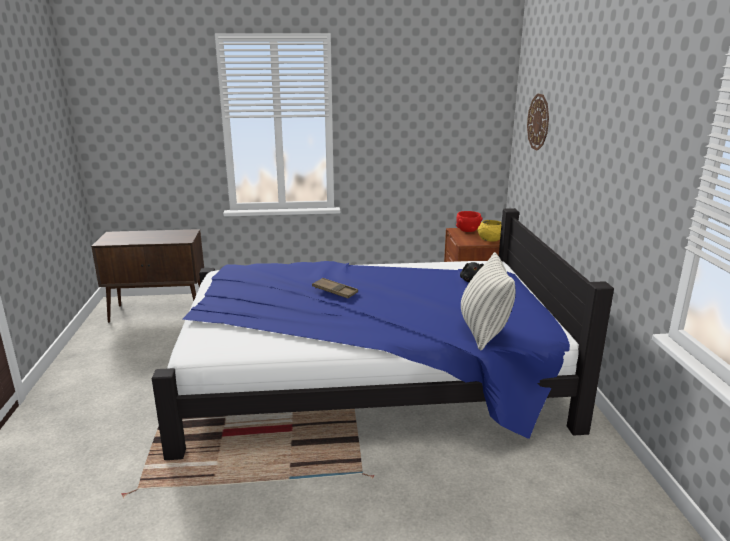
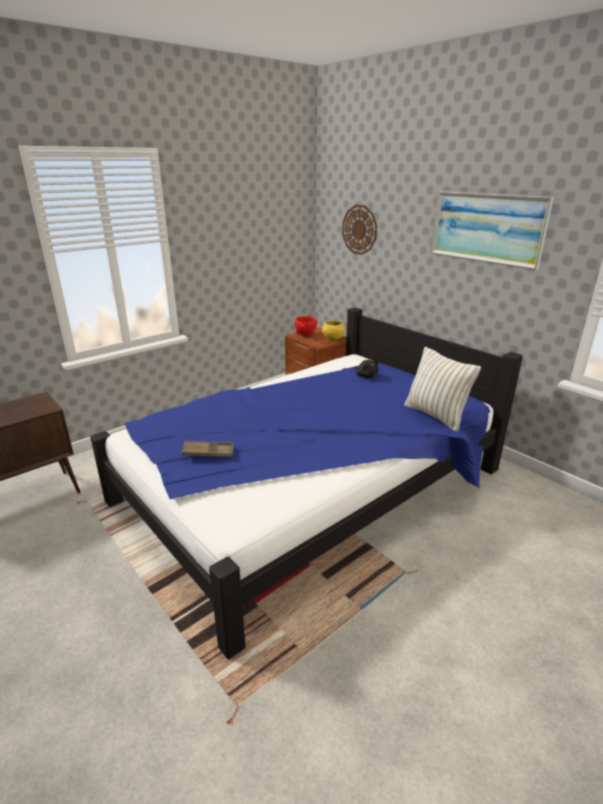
camera: 35 degrees left, 5 degrees up
brown tray [312,278,358,298] -> brown tray moved to [182,441,233,457]
none -> picture [430,191,554,270]

